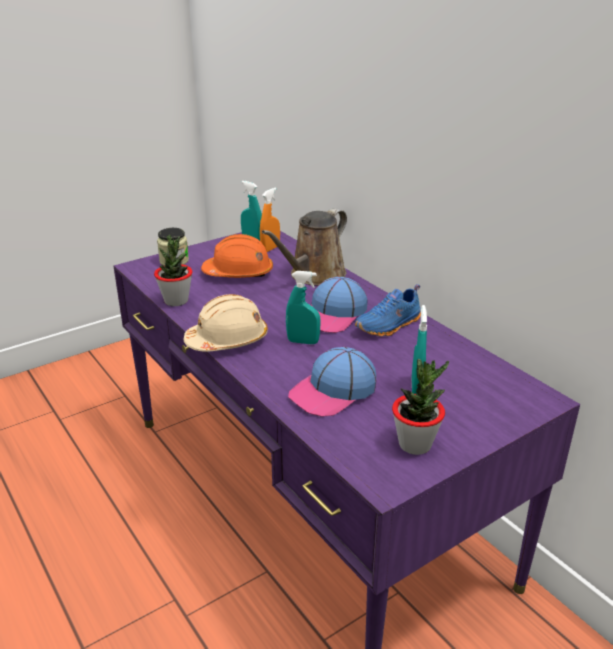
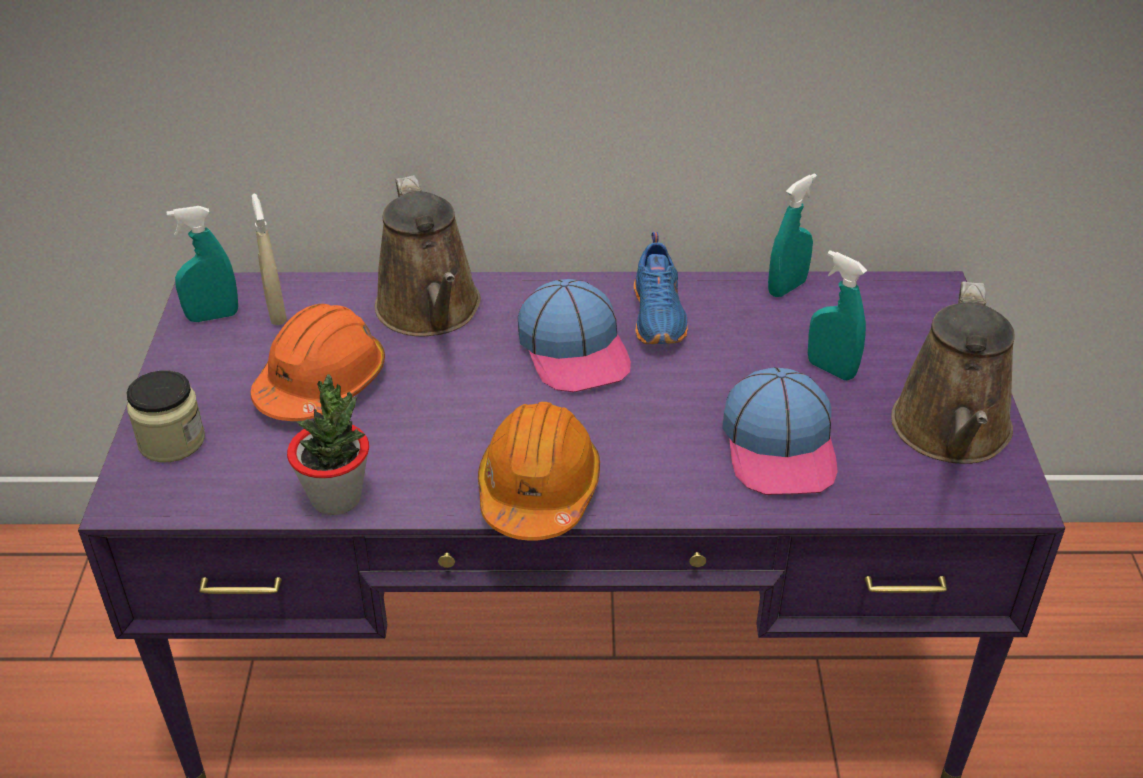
camera: 55 degrees left, 10 degrees up
beige hard hat [184,294,268,352] -> orange hard hat [478,402,600,541]
orange spray bottle [260,188,280,252] -> beige spray bottle [252,194,287,325]
turquoise spray bottle [286,271,321,344] -> turquoise spray bottle moved to [768,173,817,297]
potted plant [392,359,449,455] -> brown watering can [891,281,1015,464]

